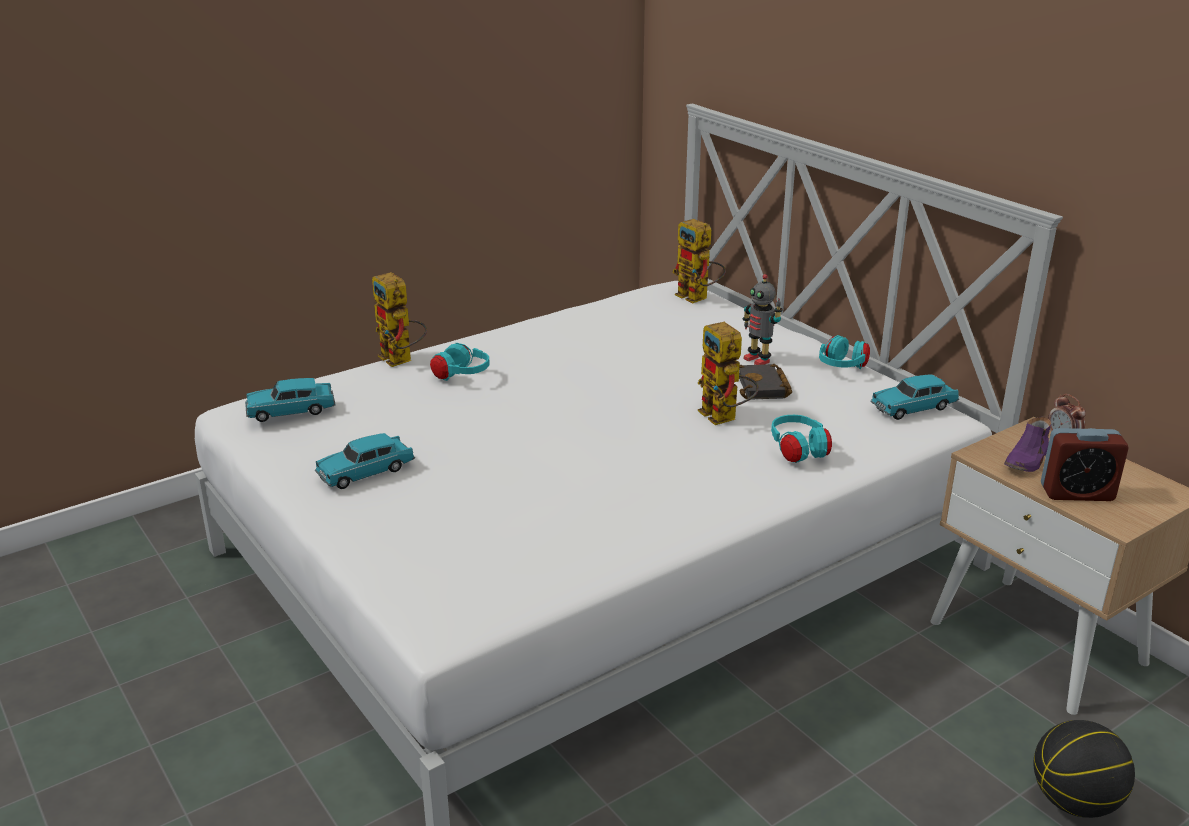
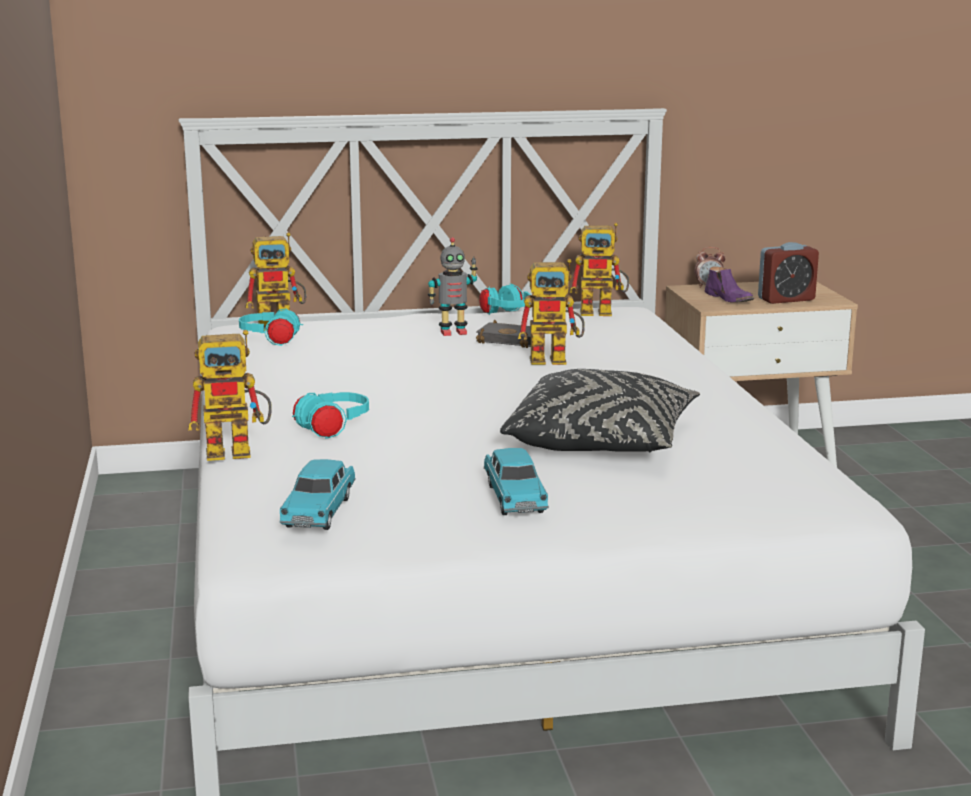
camera: 65 degrees left, 10 degrees down
turquoise headphones [771,415,832,463] -> turquoise headphones moved to [239,308,303,346]
turquoise toy car [870,375,959,420] -> toy robot [570,223,629,316]
basketball [1033,720,1135,818] -> none
alarm clock [1041,428,1129,501] -> alarm clock turned 45 degrees clockwise [758,242,819,304]
none -> black pillow [500,369,700,452]

